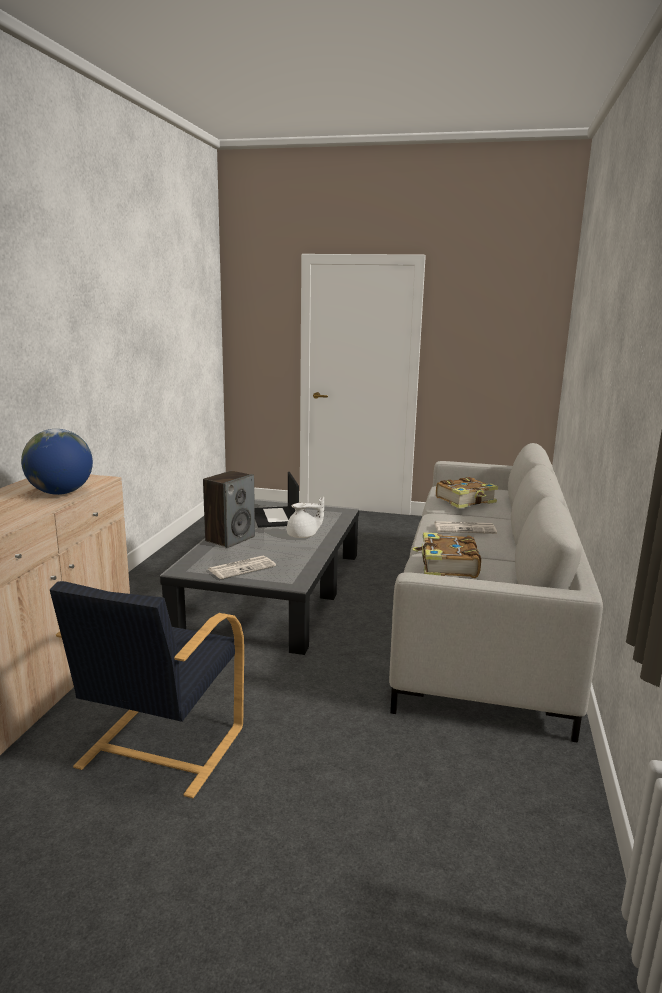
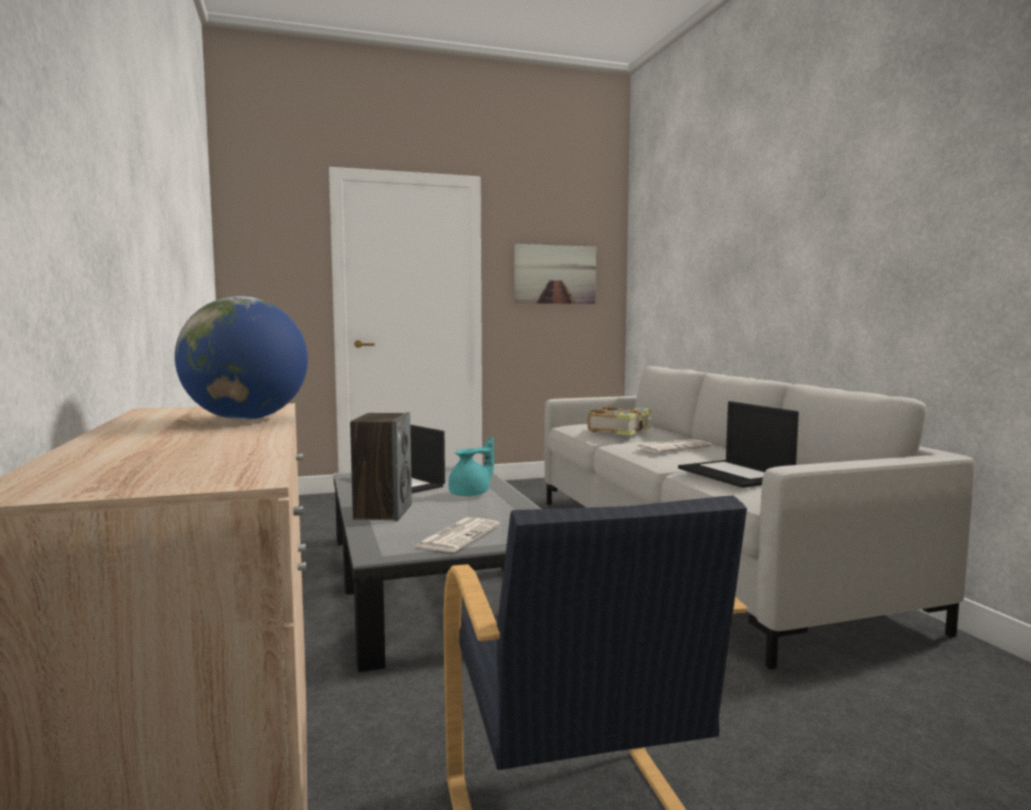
camera: 30 degrees left, 10 degrees down
white teapot [287,497,324,538] -> turquoise teapot [448,437,494,496]
book [412,532,481,578] -> laptop [678,401,799,488]
none -> picture [514,244,596,304]

